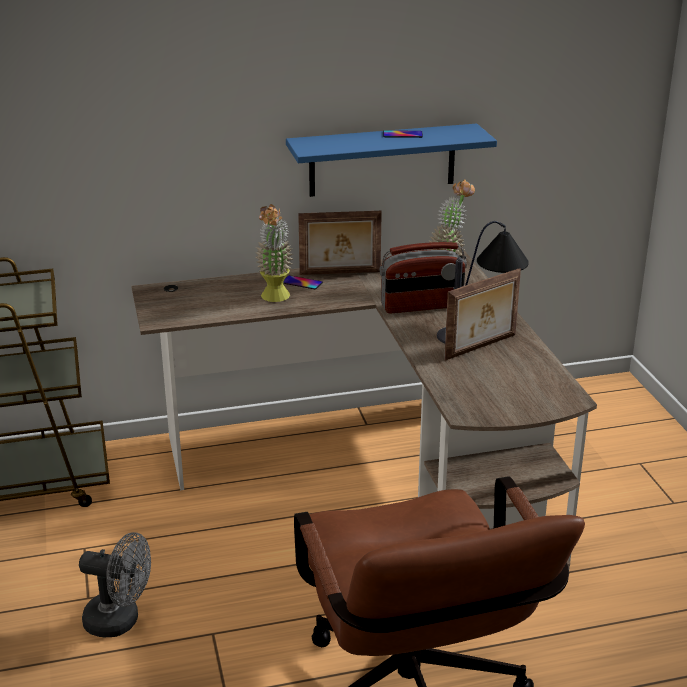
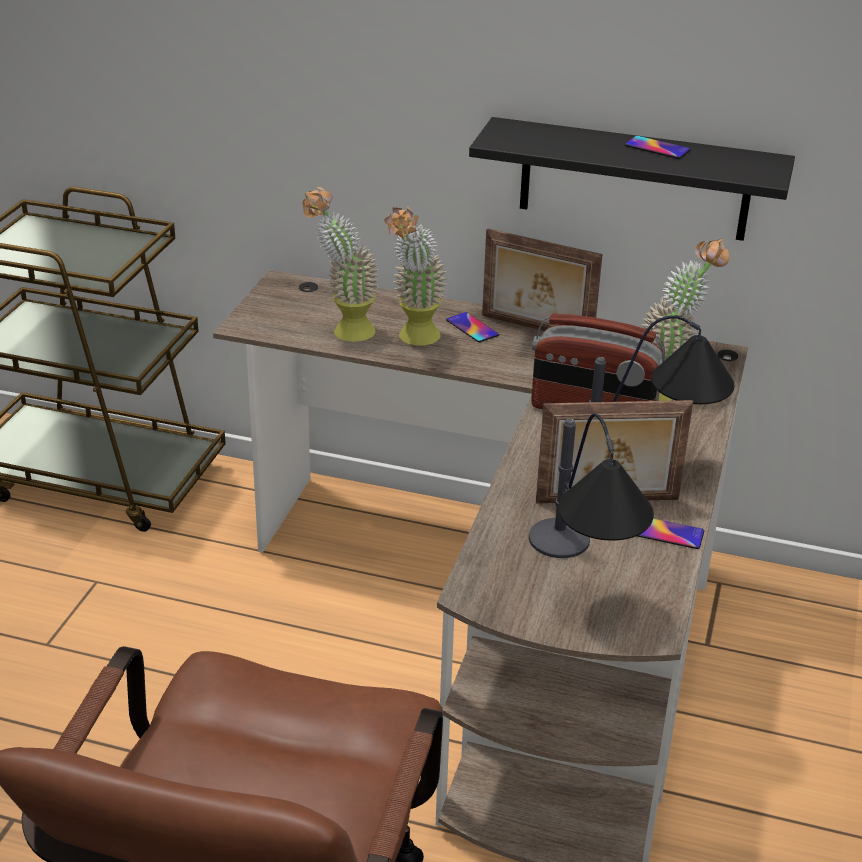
camera: 30 degrees right, 5 degrees up
grey fan [79,532,151,637] -> none
blue shelf [286,124,497,197] -> black shelf [469,117,795,241]
none -> potted plant [303,187,379,342]
none -> table lamp [529,413,654,558]
none -> phone [637,518,704,549]

